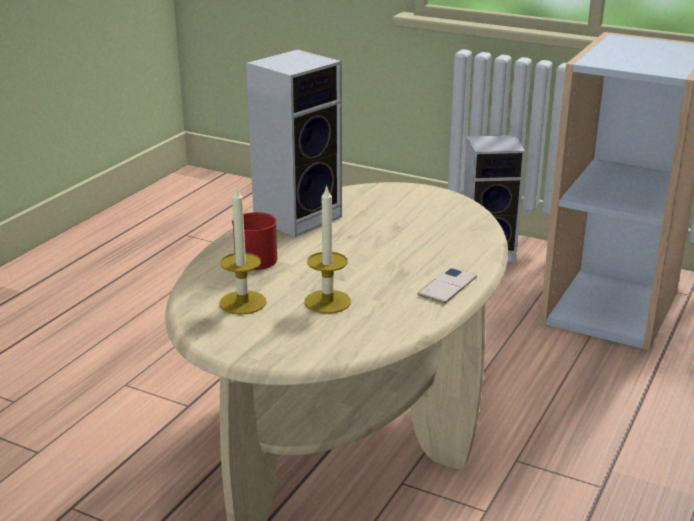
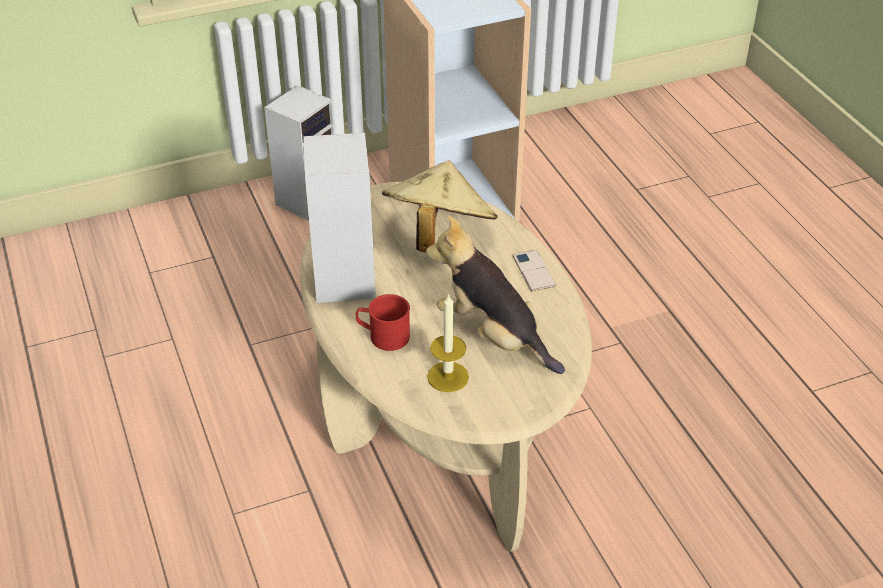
camera: 50 degrees left, 15 degrees up
candle [305,185,351,314] -> plush toy [426,215,565,374]
none -> beige hat [382,160,497,252]

